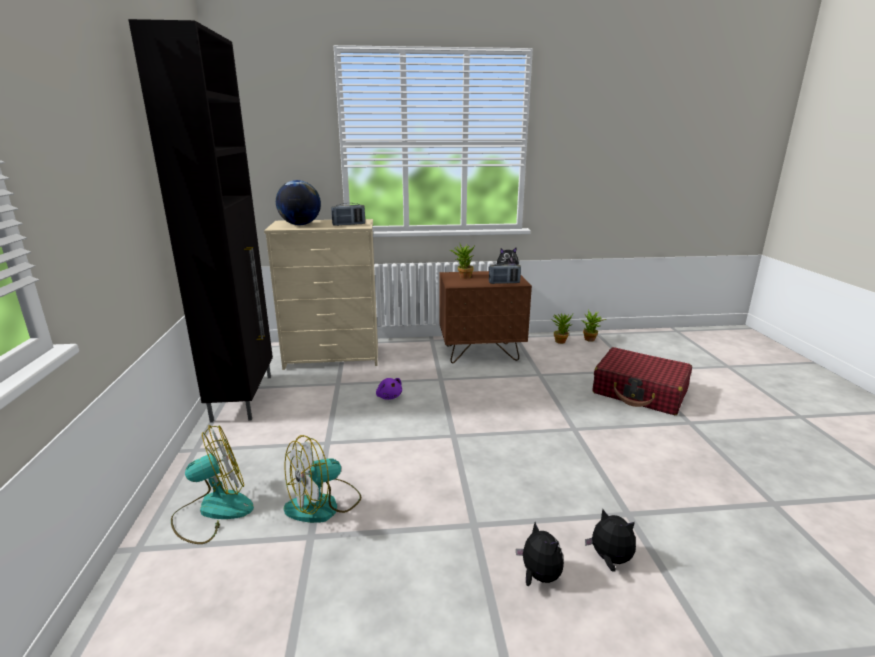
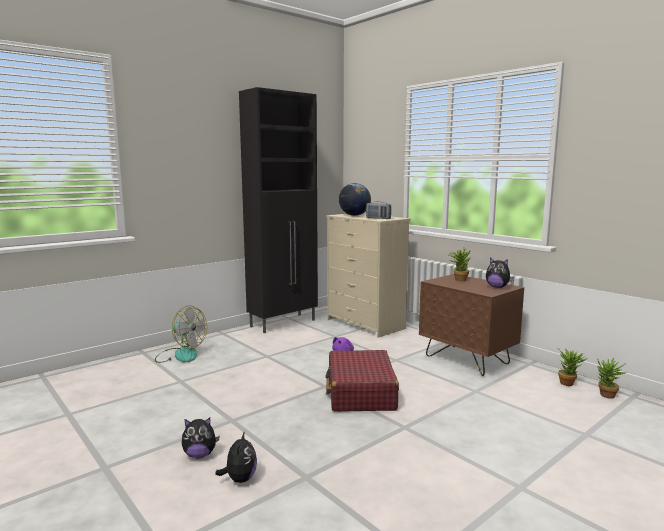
camera: 55 degrees right, 10 degrees down
fan [283,435,361,523] -> none
radio [489,263,521,284] -> none
plush toy [516,522,564,586] -> plush toy turned 60 degrees clockwise [182,418,220,458]
red suitcase [593,347,692,415] -> red suitcase moved to [325,350,399,412]

